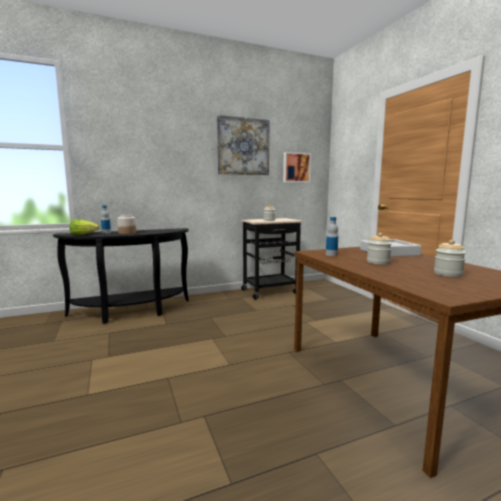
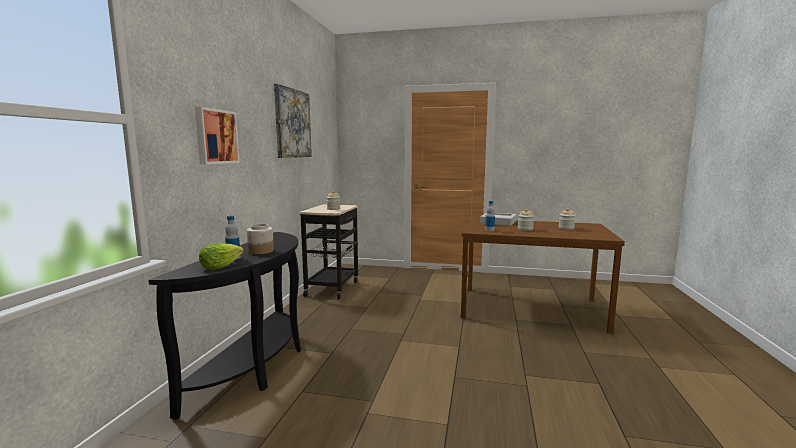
camera: 55 degrees left, 0 degrees up
picture [283,152,311,183] -> picture moved to [195,107,240,164]

